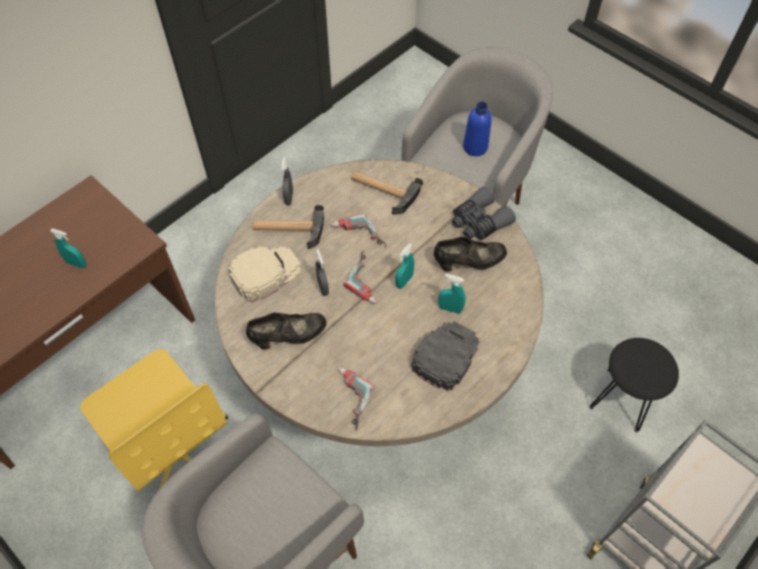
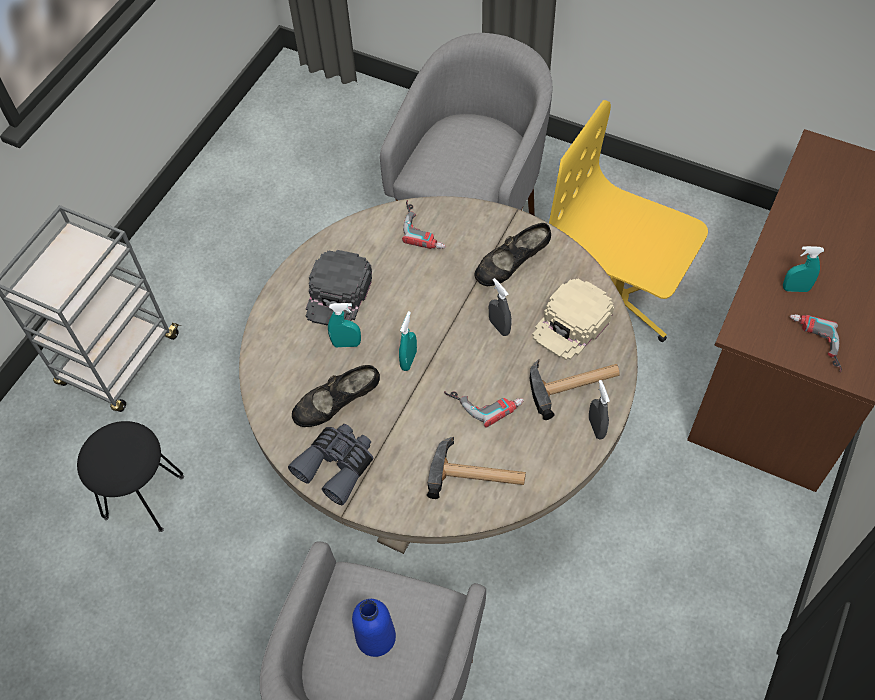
camera: 165 degrees right, 0 degrees up
power drill [344,251,377,304] -> power drill moved to [790,314,842,372]

